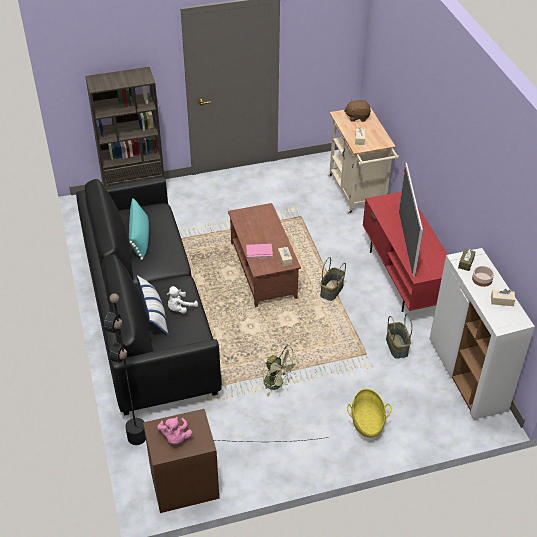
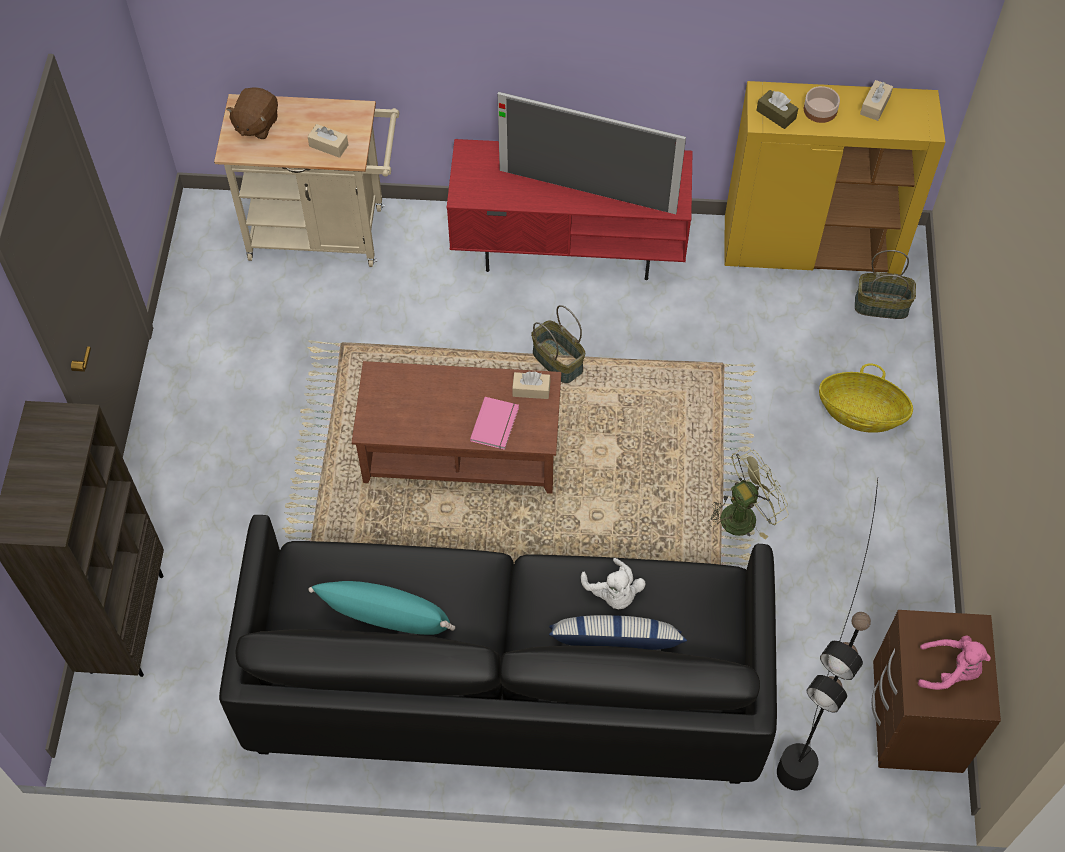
camera: 70 degrees left, 15 degrees up
basket [386,313,412,359] -> basket moved to [855,250,916,319]
white cabinet [430,248,535,420] -> yellow cabinet [725,81,946,274]

